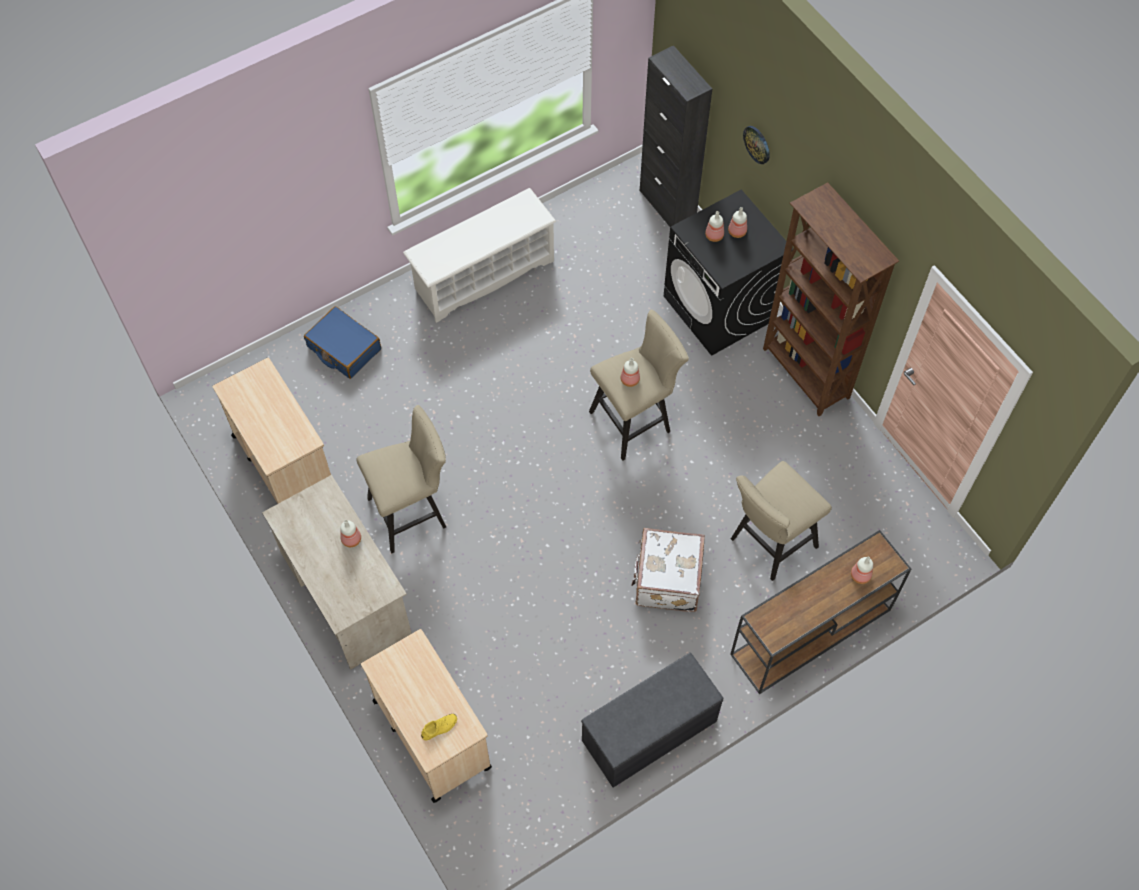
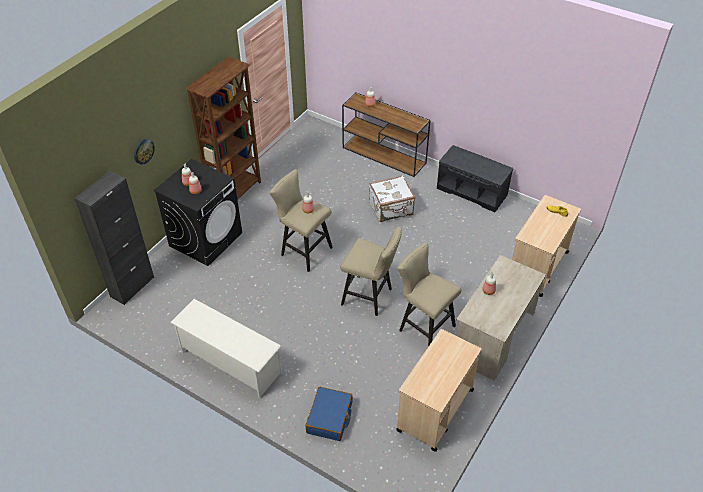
camera: 115 degrees left, 15 degrees down
beige stool [731,461,832,581] -> beige stool moved to [340,227,402,316]

